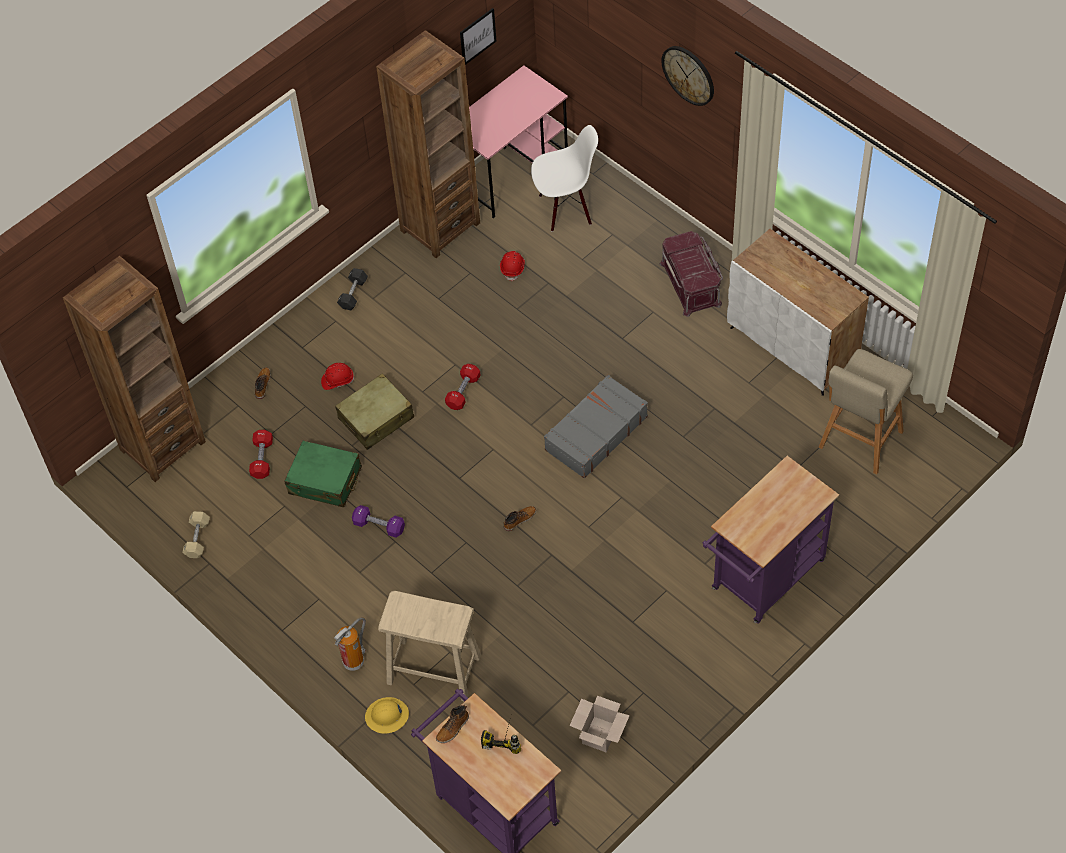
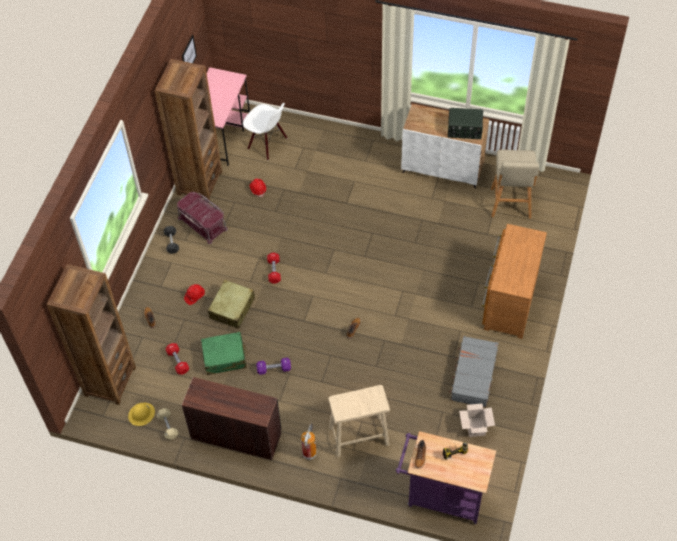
camera: 30 degrees left, 0 degrees up
yellow hard hat [365,697,409,734] -> yellow hard hat moved to [128,403,155,426]
white chair [531,125,598,232] -> white chair turned 75 degrees clockwise [243,103,287,160]
grey suitcase [544,375,648,479] -> grey suitcase moved to [449,336,498,407]
red storage box [659,231,723,317] -> red storage box moved to [177,192,228,244]
wall clock [662,46,714,106] -> none
purple cart [702,456,839,623] -> brown dresser [482,224,547,339]
none -> brown desk [182,377,281,460]
none -> radio [448,108,483,139]

